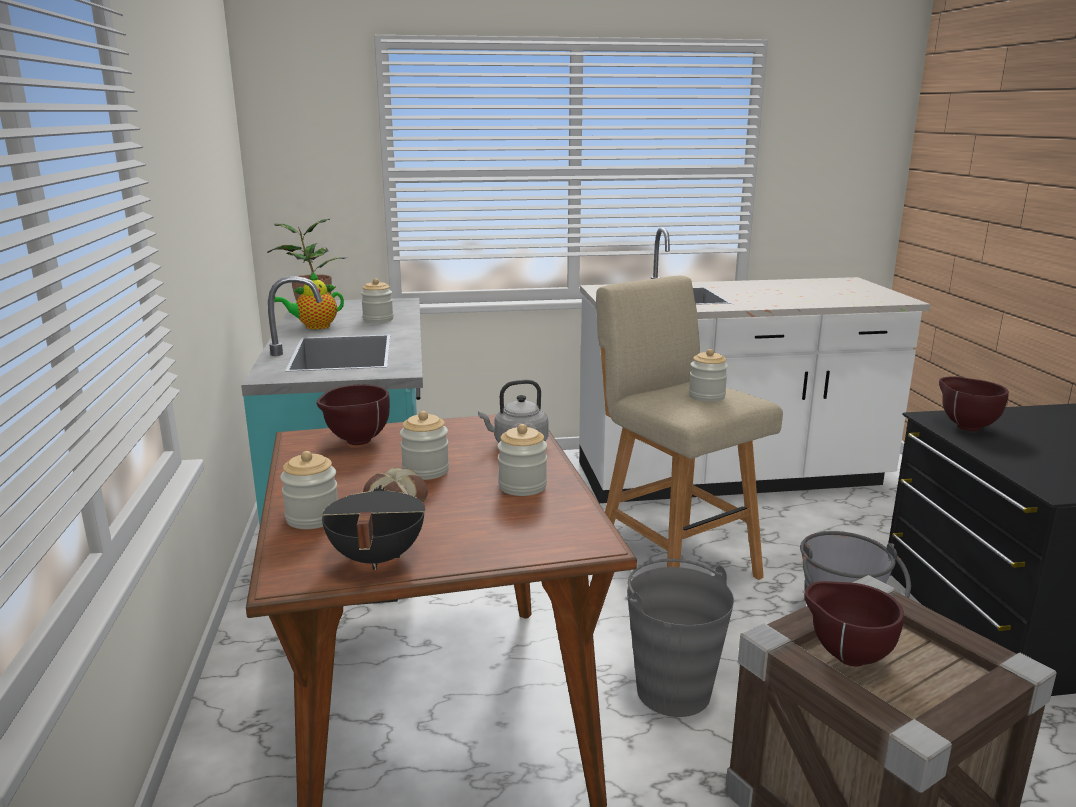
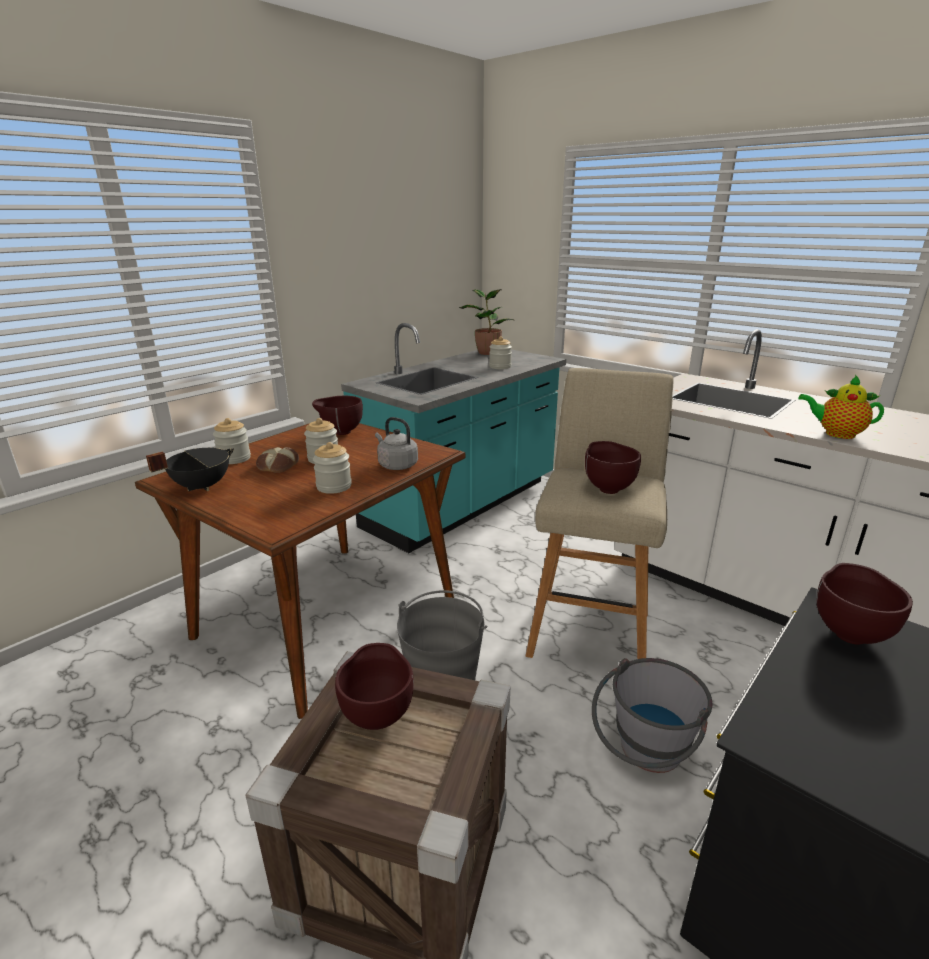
camera: 50 degrees right, 5 degrees up
teapot [274,272,344,329] -> teapot moved to [798,375,884,439]
jar [689,349,728,402] -> brown bowl [585,441,641,494]

